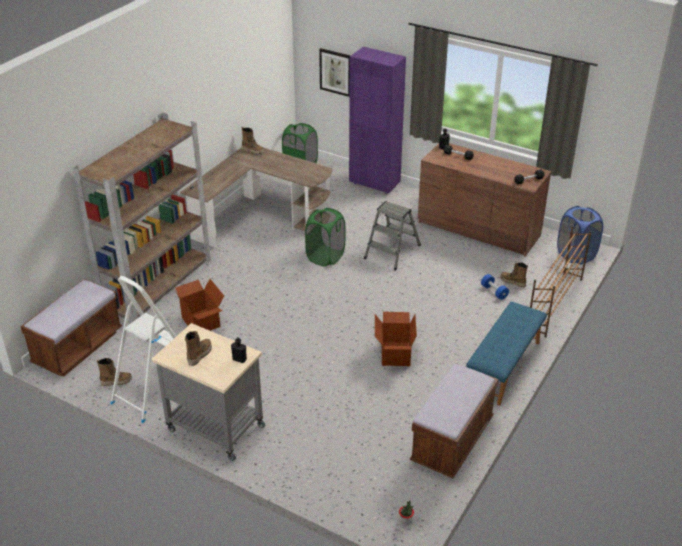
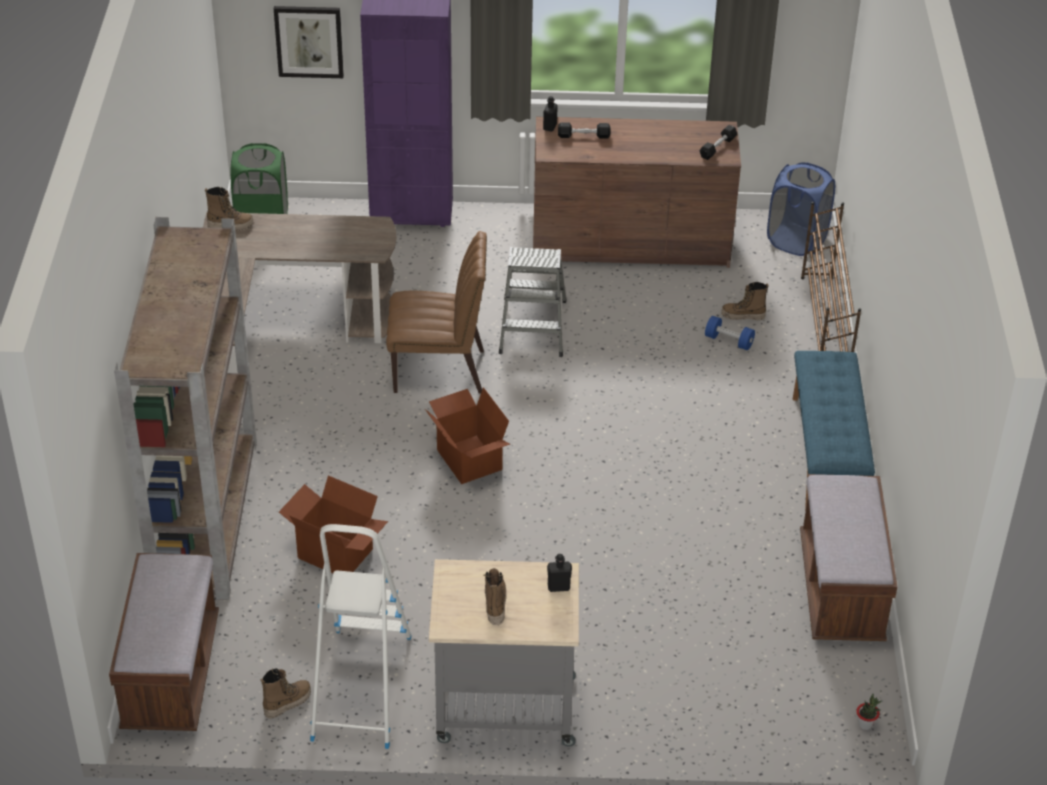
camera: 30 degrees left, 5 degrees up
green laundry basket [305,208,345,267] -> brown chair [386,231,487,393]
cardboard box [375,312,417,366] -> cardboard box moved to [425,387,510,484]

